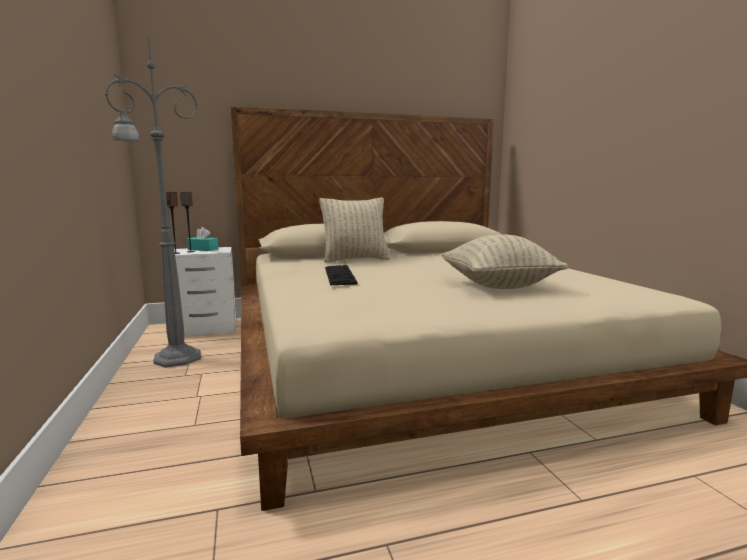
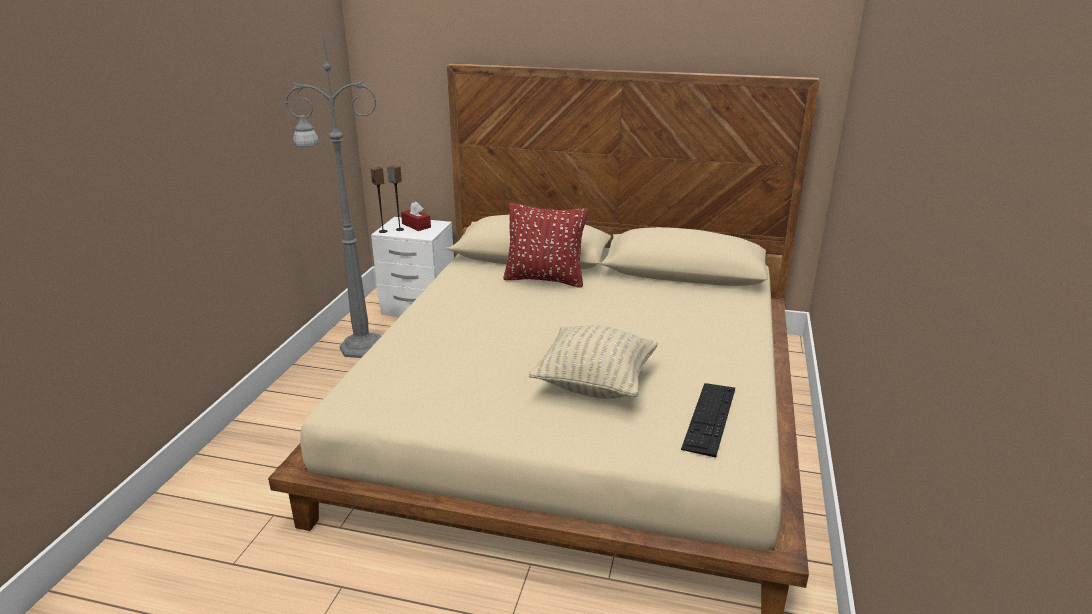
camera: 30 degrees right, 15 degrees up
turquoise tissue box [187,227,218,251] -> red tissue box [401,202,431,231]
beige pillow [319,198,390,263] -> red pillow [503,203,588,288]
keyboard [325,265,358,285] -> keyboard moved to [681,383,735,458]

